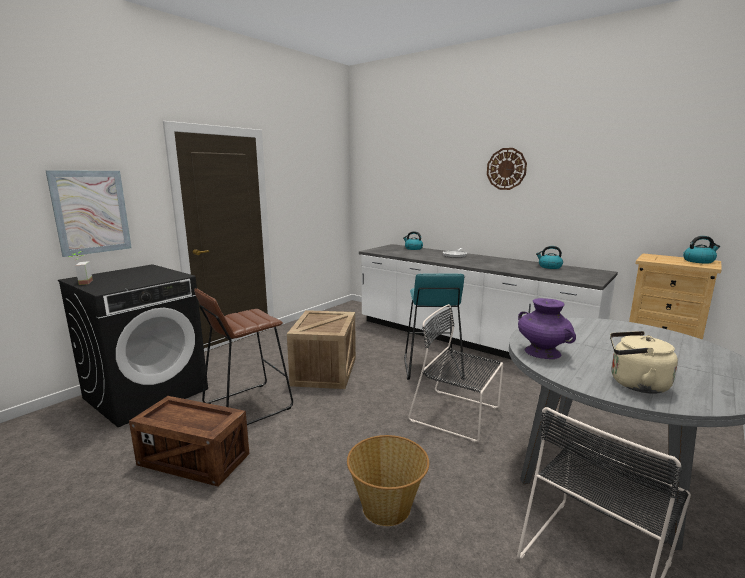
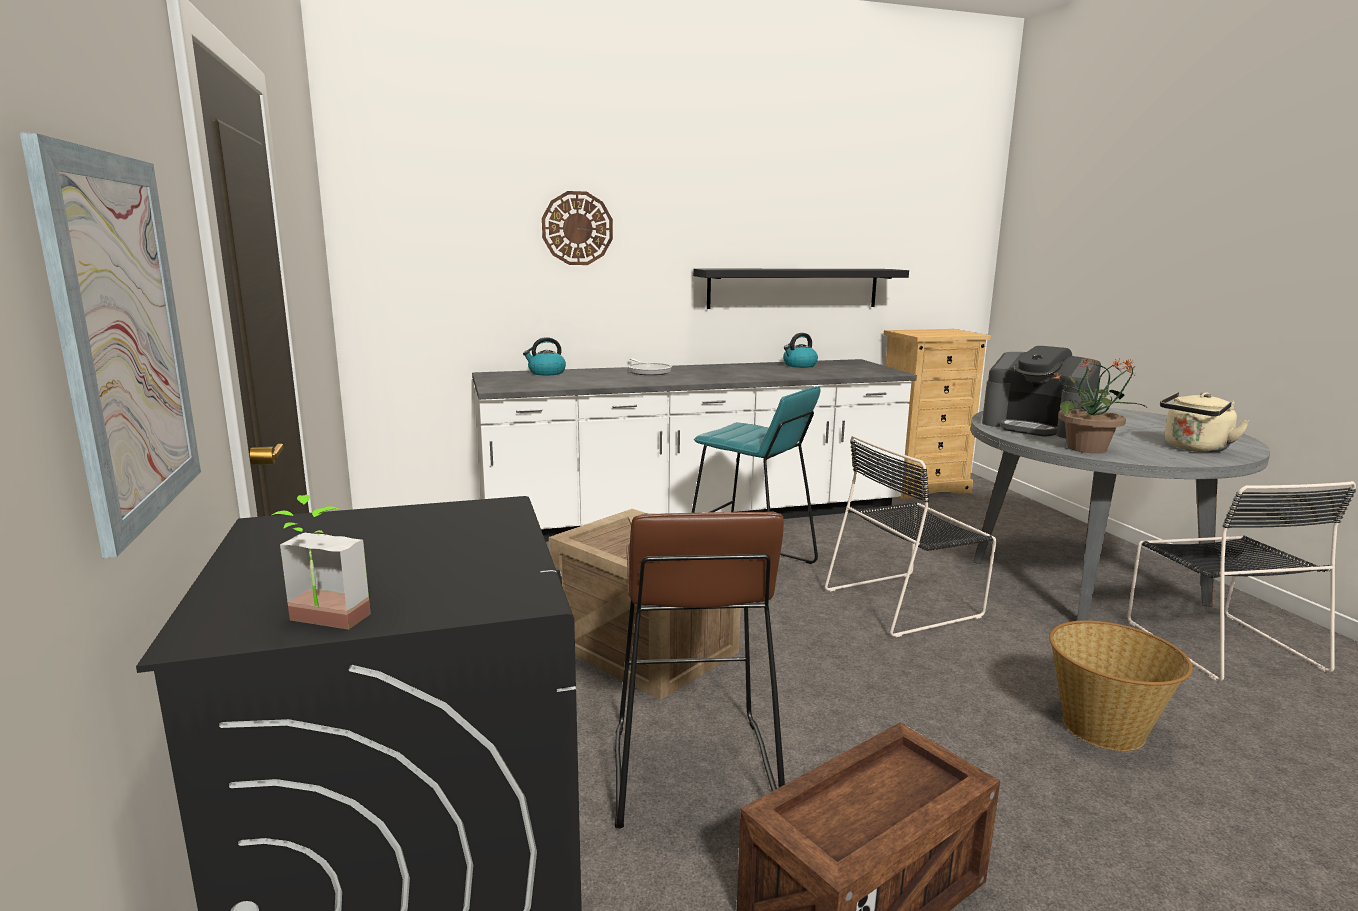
camera: 55 degrees left, 0 degrees up
wall clock [487,148,527,190] -> wall clock moved to [542,191,613,265]
purple vase [518,298,576,359] -> potted plant [1053,359,1146,454]
kettle [683,236,720,264] -> none
none -> black shelf [693,268,909,309]
none -> coffee machine [982,346,1101,438]

